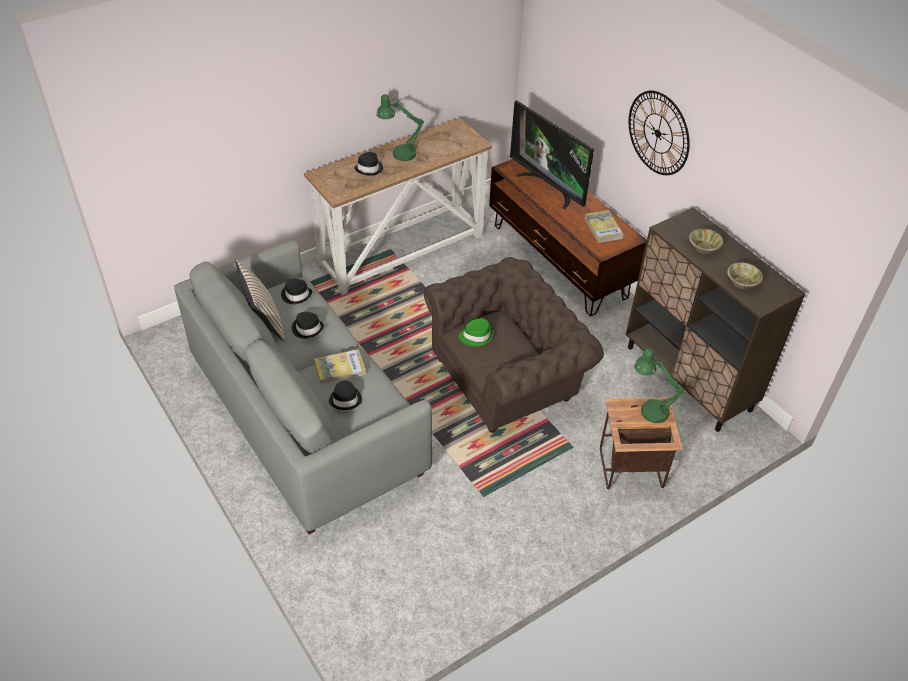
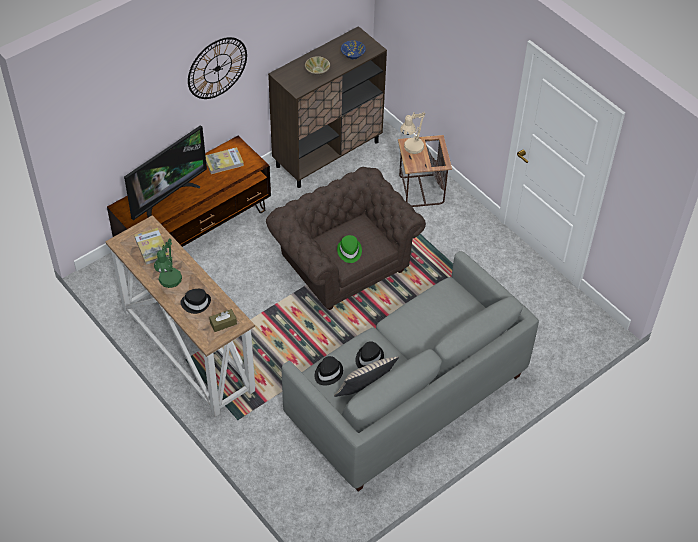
camera: 95 degrees left, 5 degrees up
book [314,349,366,384] -> book moved to [134,228,169,265]
black hat [329,380,362,410] -> none
green table lamp [634,348,685,423] -> beige table lamp [400,111,426,154]
beige bowl [727,262,763,289] -> blue bowl [341,40,366,60]
none -> brown tissue box [209,309,237,332]

